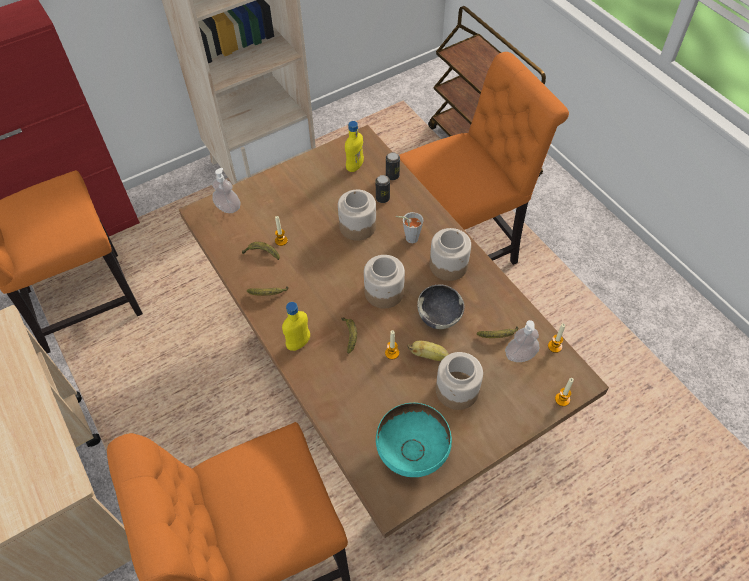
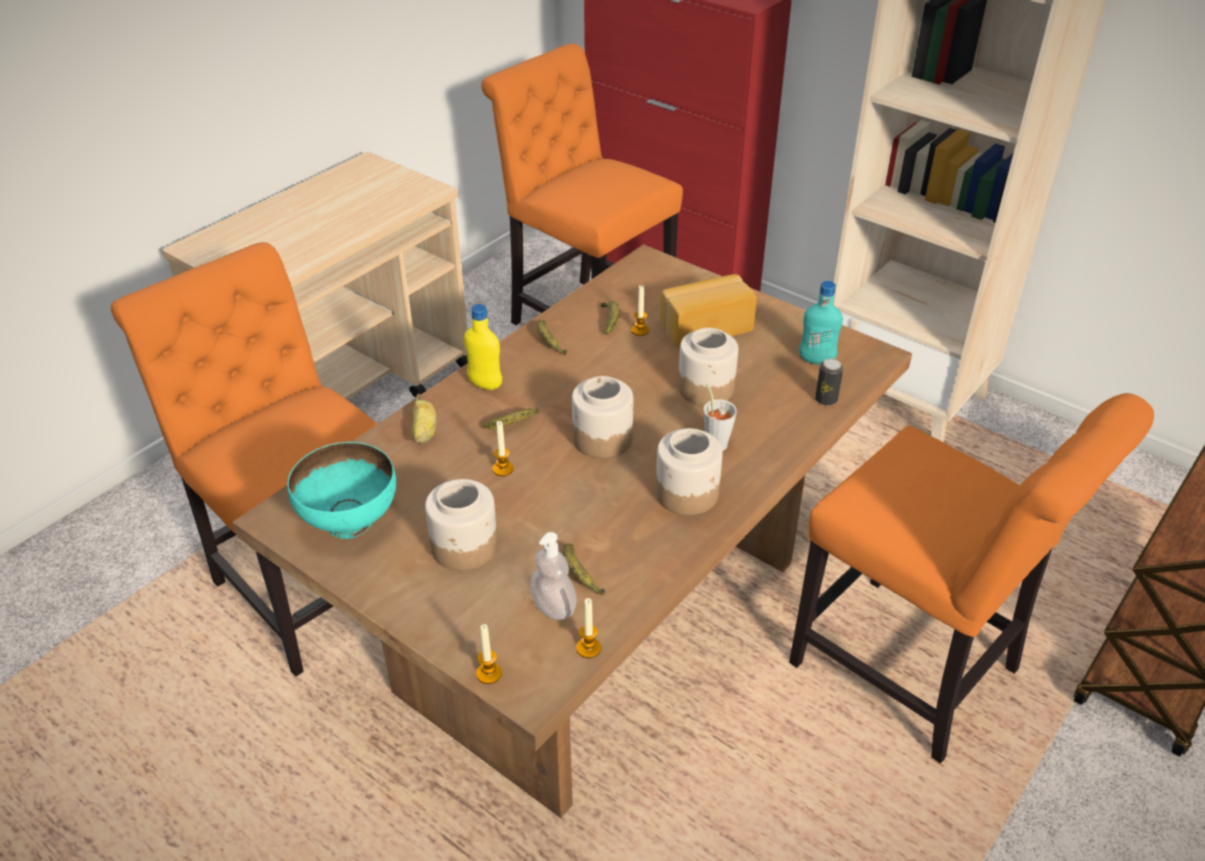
camera: 70 degrees right, 15 degrees down
soap dispenser [212,168,240,213] -> none
yellow bottle [345,121,364,172] -> turquoise bottle [799,281,843,365]
can [376,175,390,203] -> none
banana [407,341,449,361] -> banana moved to [412,394,437,443]
bowl [417,284,464,329] -> none
none -> bread [660,274,757,348]

